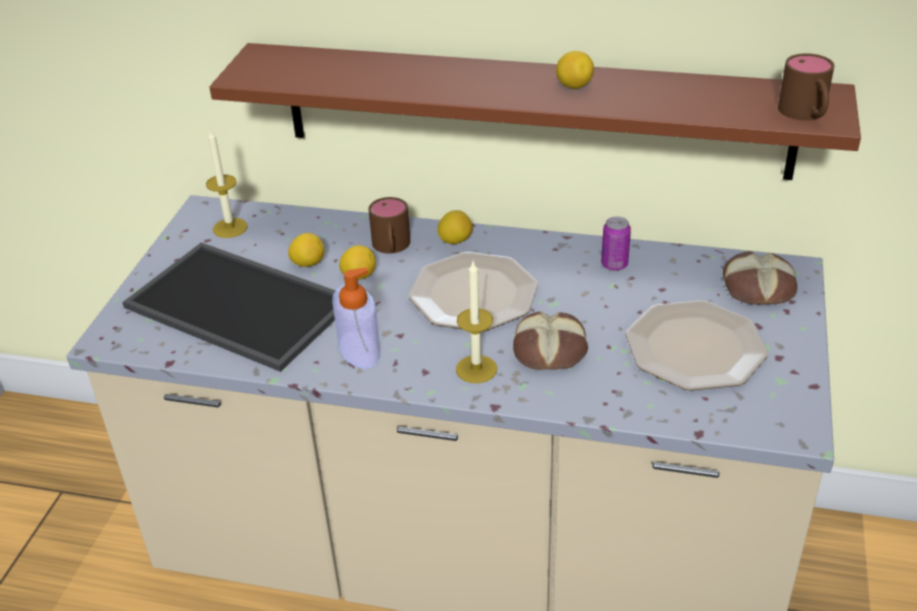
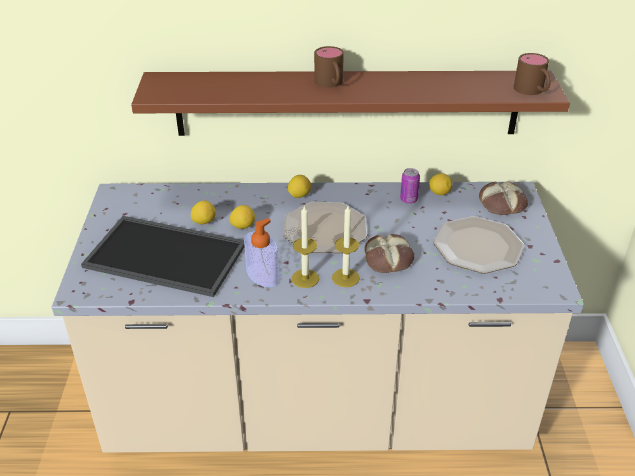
camera: 15 degrees left, 0 degrees up
candle [206,129,248,238] -> candle moved to [291,206,319,288]
brown mug [368,197,410,253] -> brown mug moved to [314,46,344,88]
lemon [556,51,594,89] -> lemon moved to [429,173,452,195]

